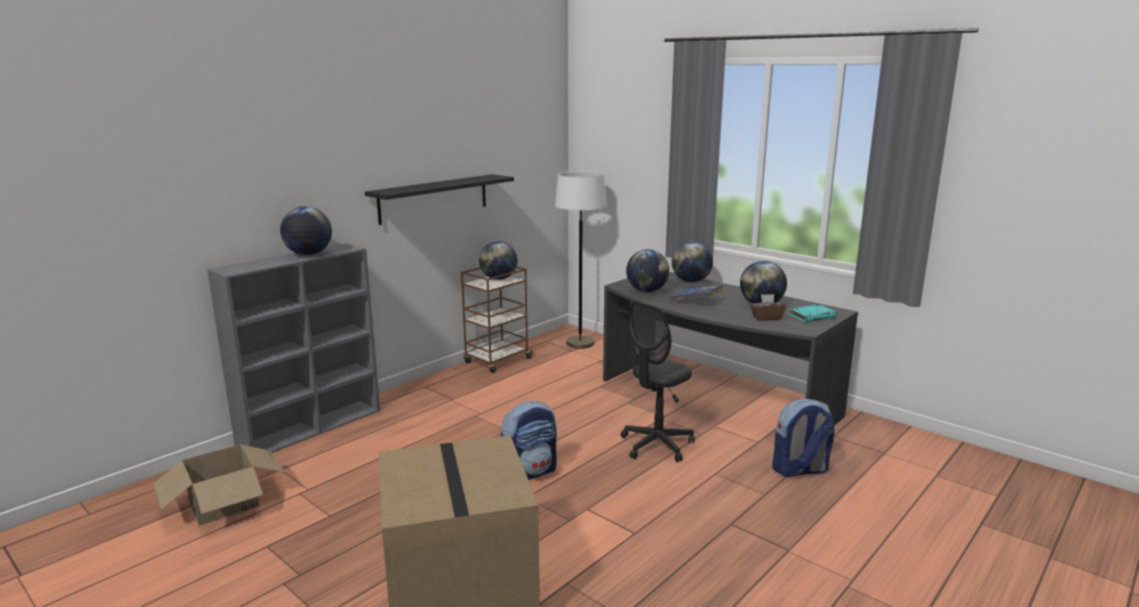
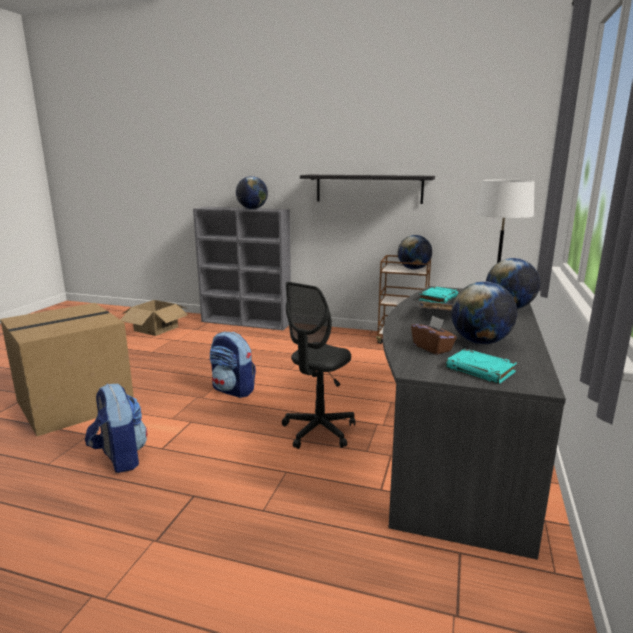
camera: 65 degrees right, 0 degrees up
black office chair [621,300,694,462] -> black office chair turned 75 degrees counterclockwise [282,282,355,449]
globe [626,249,669,292] -> turquoise book [419,286,458,304]
backpack [772,399,834,477] -> backpack moved to [85,384,147,473]

